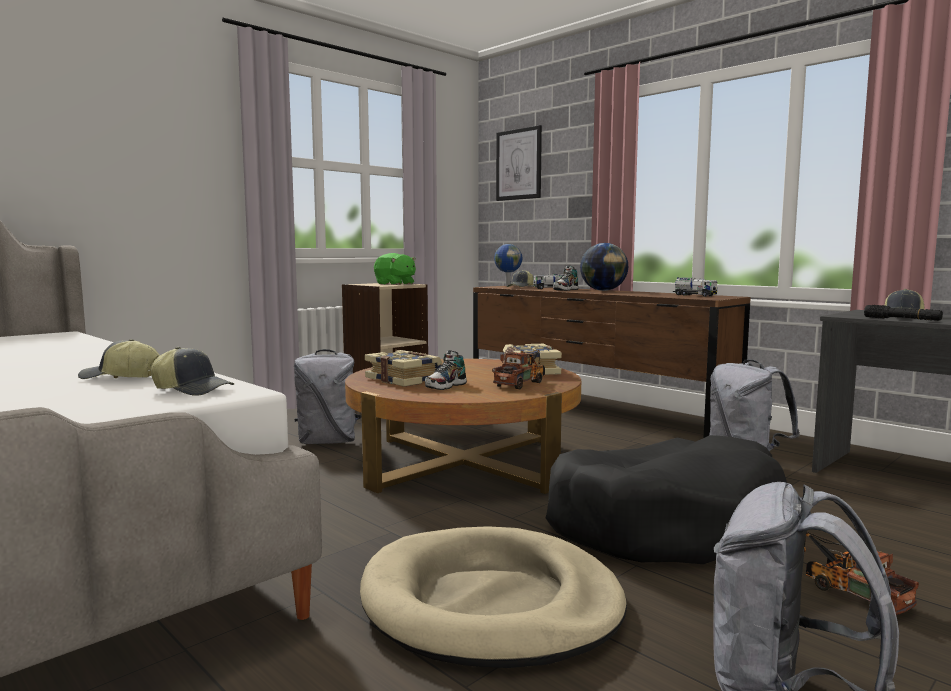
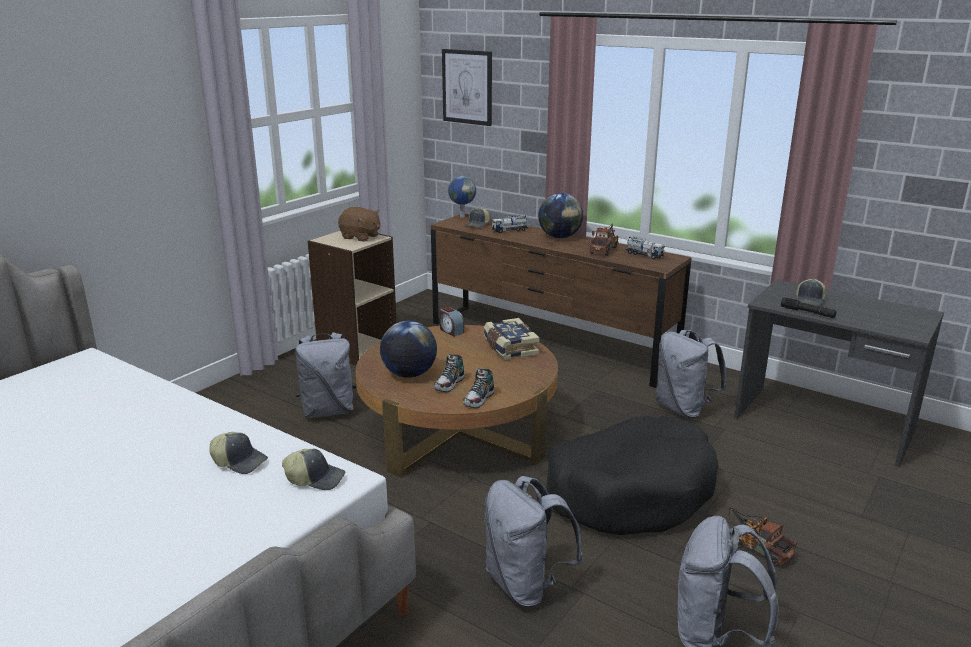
camera: 10 degrees left, 15 degrees up
cap [78,339,160,379] -> cap turned 150 degrees counterclockwise [209,432,268,474]
beige dog bed [360,527,627,668] -> grey backpack [484,476,584,607]
book [365,350,442,387] -> globe [380,321,437,378]
green plush toy [374,253,416,285] -> brown plush toy [338,207,380,242]
toy truck [492,350,545,389] -> toy truck moved to [589,223,618,256]
shoe [553,265,578,291] -> shoe moved to [463,368,494,408]
none -> alarm clock [440,307,464,337]

